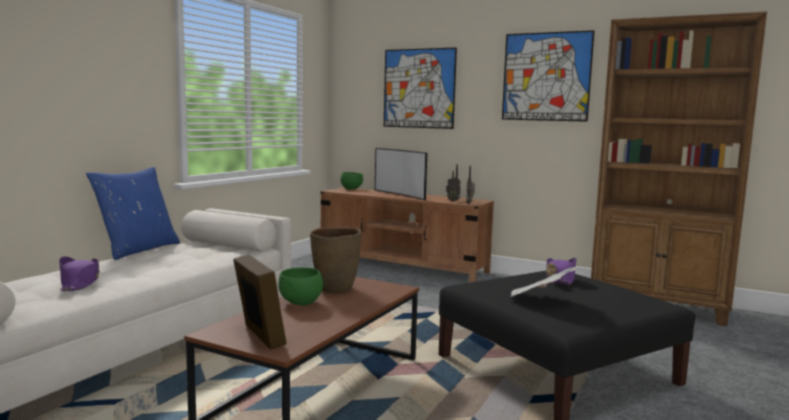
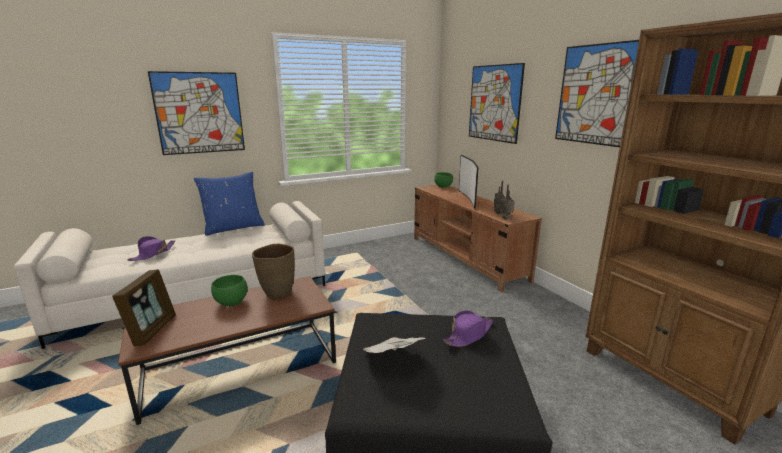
camera: 35 degrees right, 10 degrees up
none -> picture [148,71,245,155]

